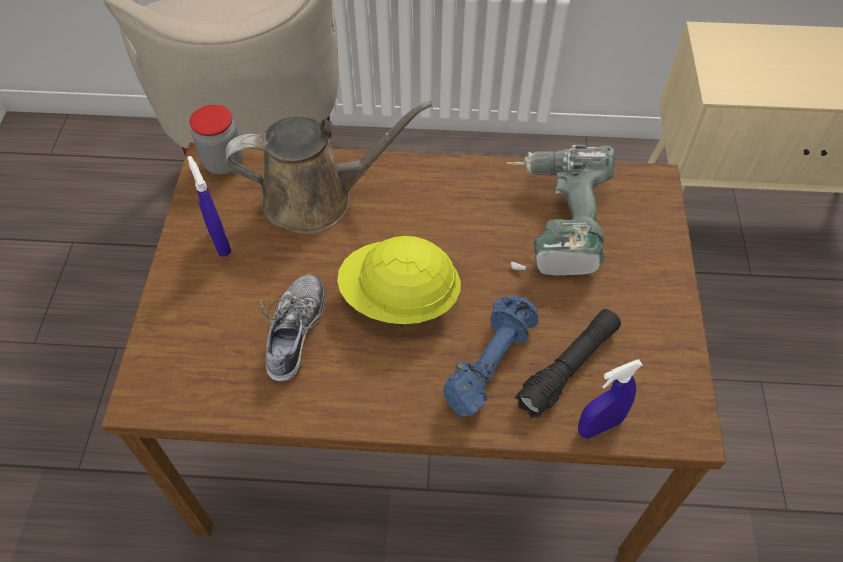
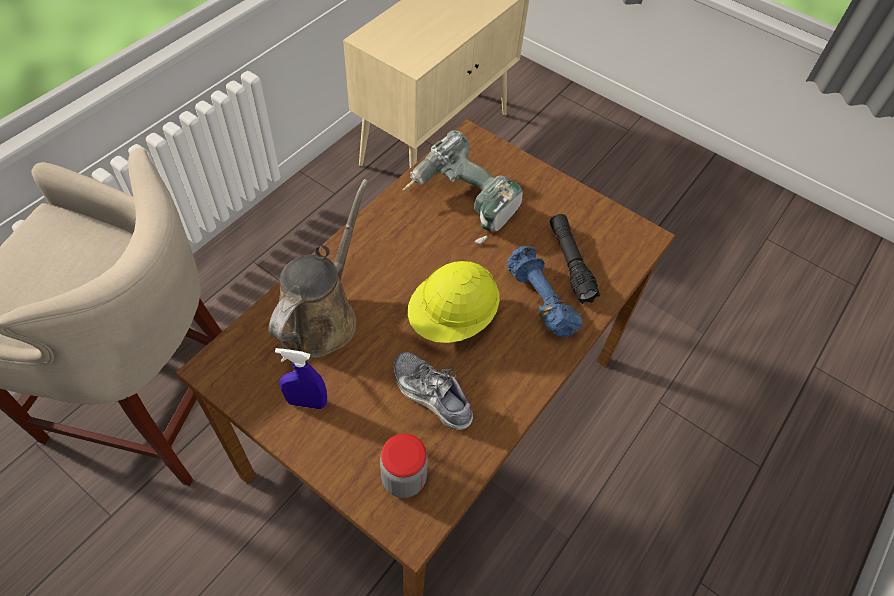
camera: 60 degrees left, 0 degrees up
jar [190,105,243,175] -> jar moved to [380,434,428,498]
blue spray bottle [578,359,643,439] -> none

